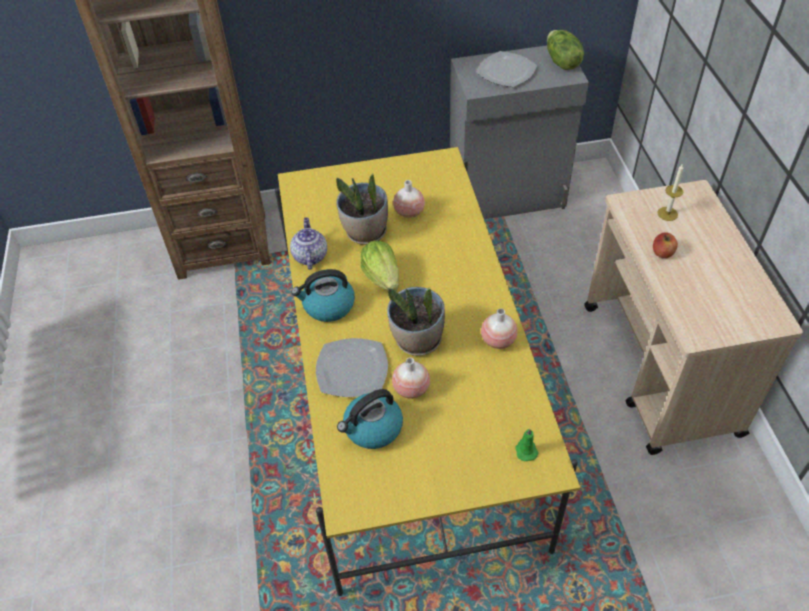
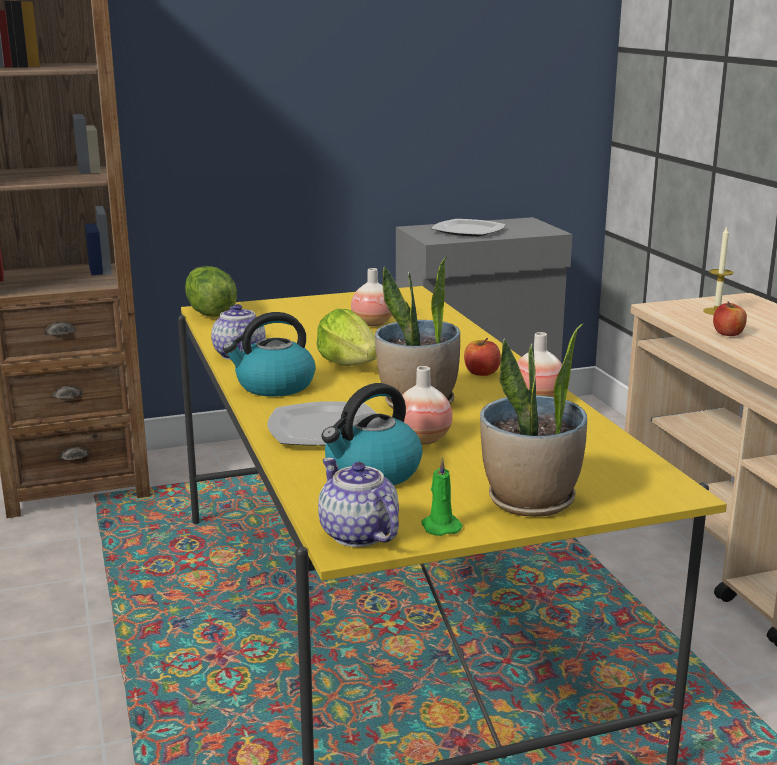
camera: 10 degrees left, 30 degrees down
potted plant [336,173,388,245] -> potted plant moved to [480,323,587,517]
green candle [516,429,538,461] -> green candle moved to [422,457,463,536]
lettuce [547,30,584,70] -> lettuce moved to [185,266,237,317]
none -> teapot [318,458,399,547]
none -> apple [464,338,501,376]

